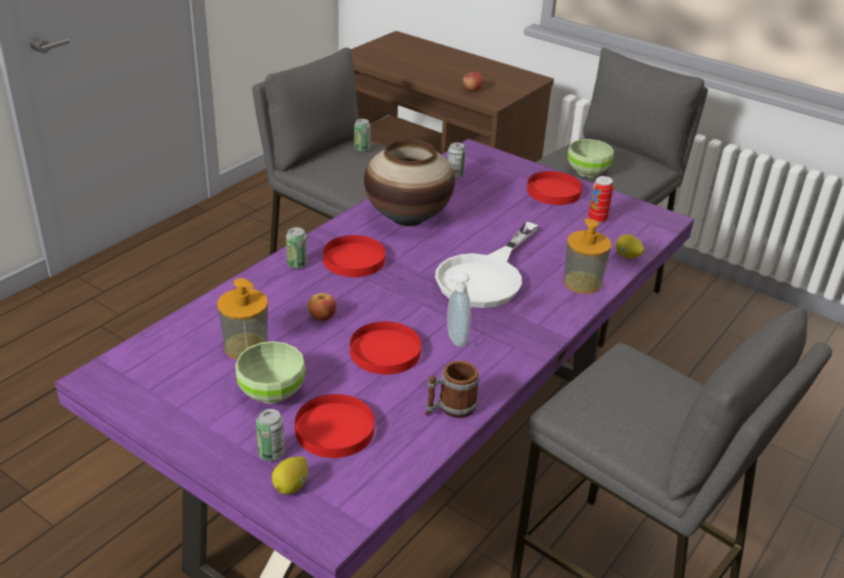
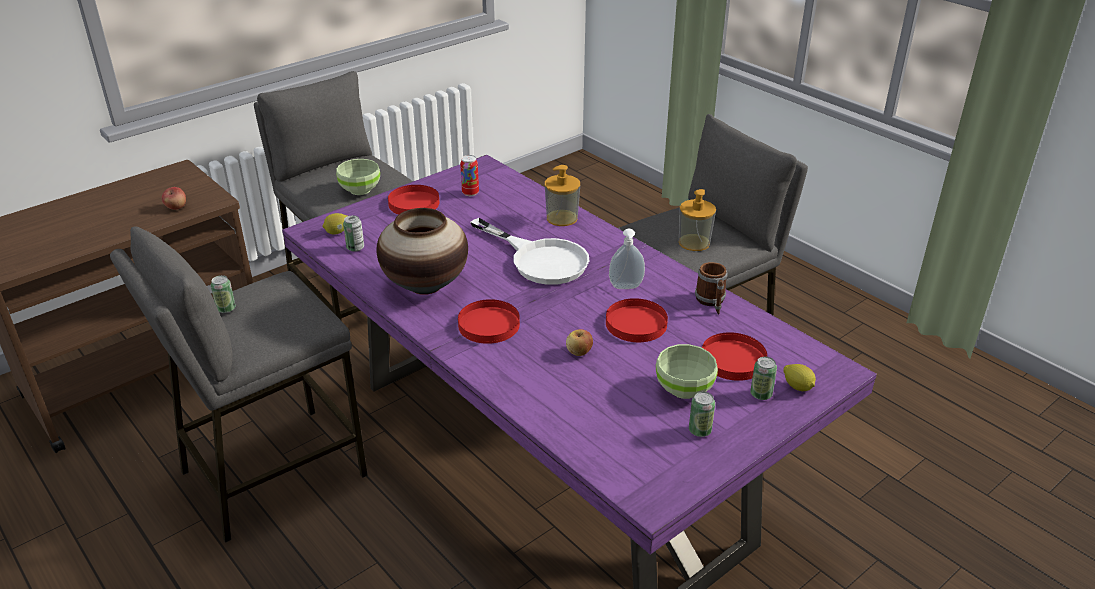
camera: 75 degrees left, 0 degrees up
soap dispenser [217,278,268,359] -> soap dispenser moved to [679,189,716,251]
can [286,227,308,269] -> can moved to [689,392,715,437]
lemon [616,234,645,259] -> lemon moved to [322,213,347,234]

